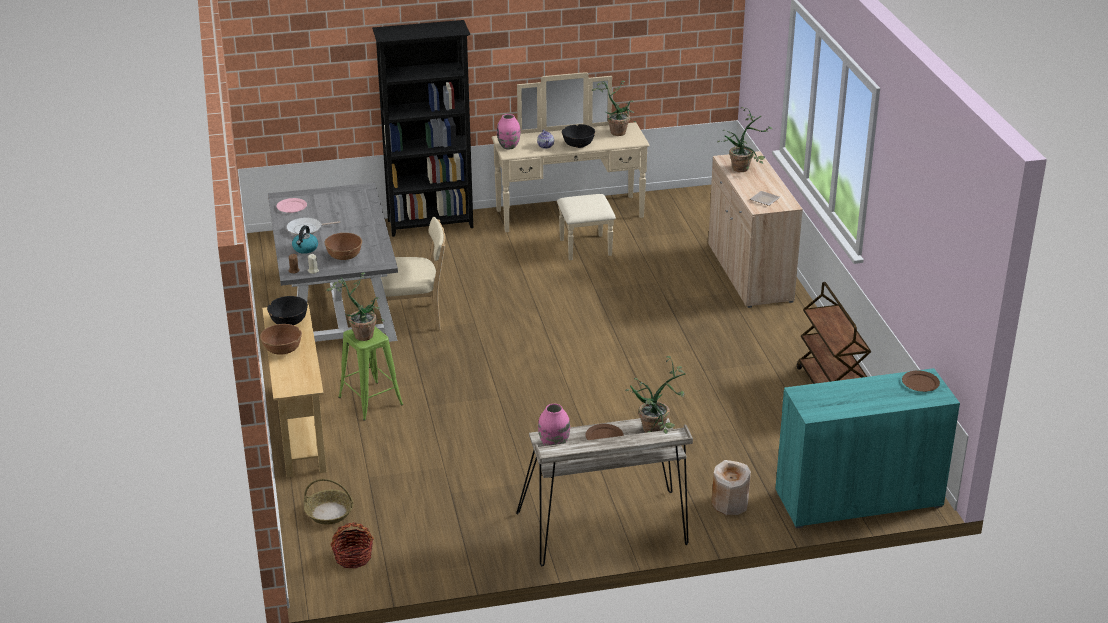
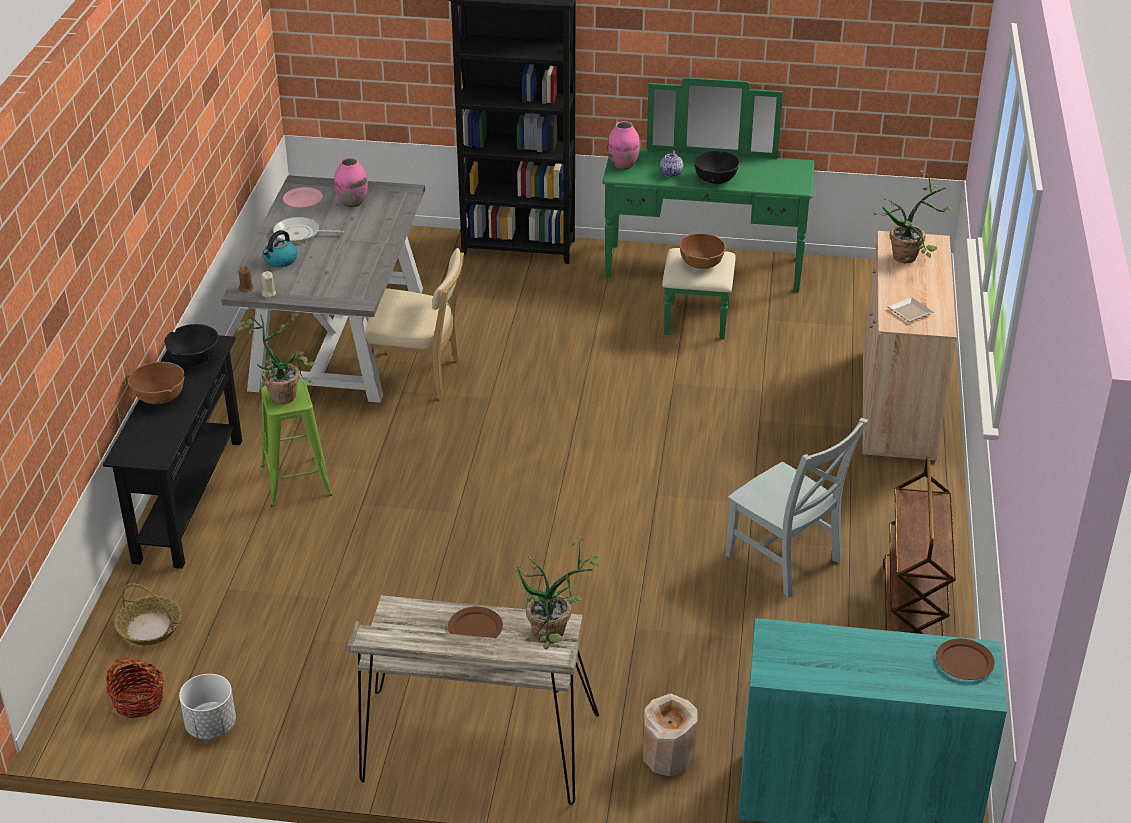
camera: 20 degrees right, 5 degrees up
beige console table [262,303,327,477] -> black console table [103,335,242,569]
brown bowl [325,233,362,260] -> brown bowl moved to [679,233,726,269]
beige dresser [492,72,650,260] -> green dresser [602,77,815,339]
pink vase [538,404,570,446] -> pink vase moved to [334,158,368,208]
potted plant [592,81,637,136] -> none
none -> white planter [179,674,236,739]
none -> grey chair [725,418,868,598]

